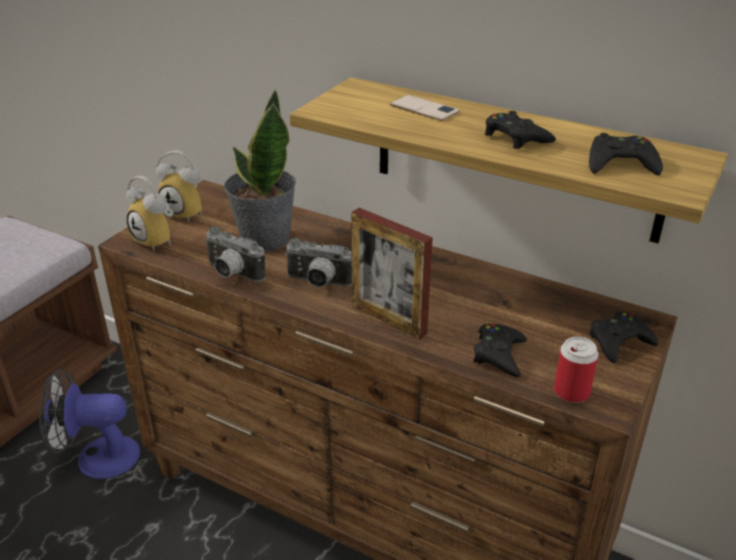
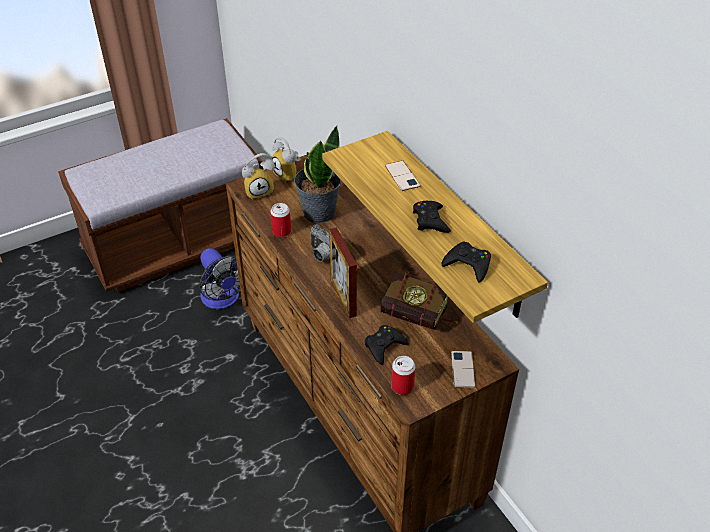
camera: 30 degrees right, 10 degrees up
fan [39,369,140,479] -> fan turned 150 degrees counterclockwise [200,248,241,309]
alarm clock [126,176,174,251] -> alarm clock turned 90 degrees counterclockwise [242,153,275,200]
camera [205,226,265,282] -> can [270,203,291,237]
black game controller [589,311,659,363] -> phone [451,351,475,388]
none -> book [380,271,458,330]

